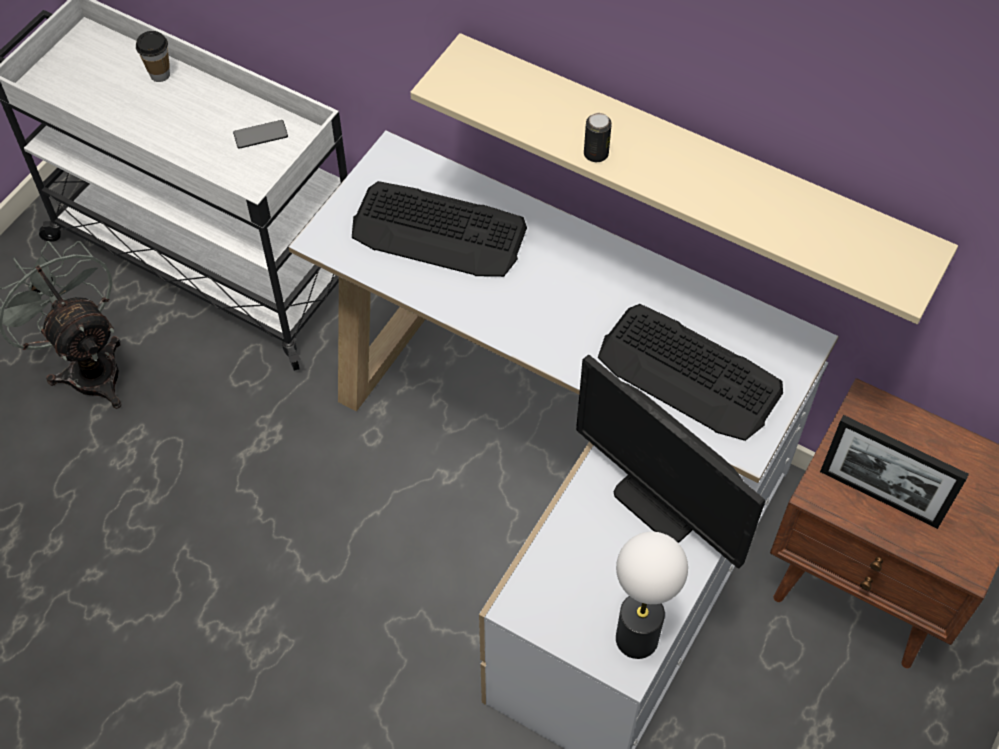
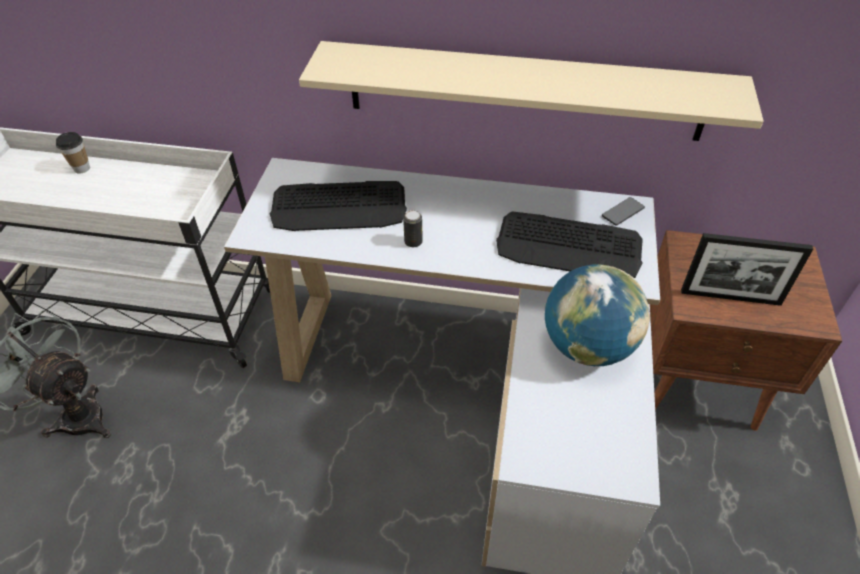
camera: 20 degrees left, 10 degrees down
phone [233,120,288,149] -> phone moved to [602,197,645,226]
monitor [576,354,765,569] -> globe [545,264,650,366]
can [584,113,612,162] -> can moved to [403,210,423,247]
table lamp [616,532,688,659] -> none

